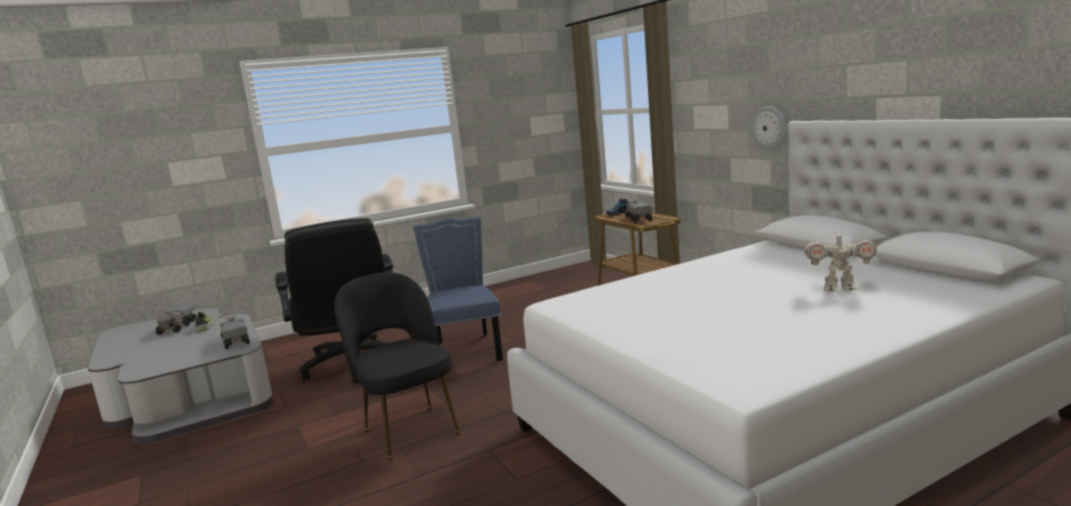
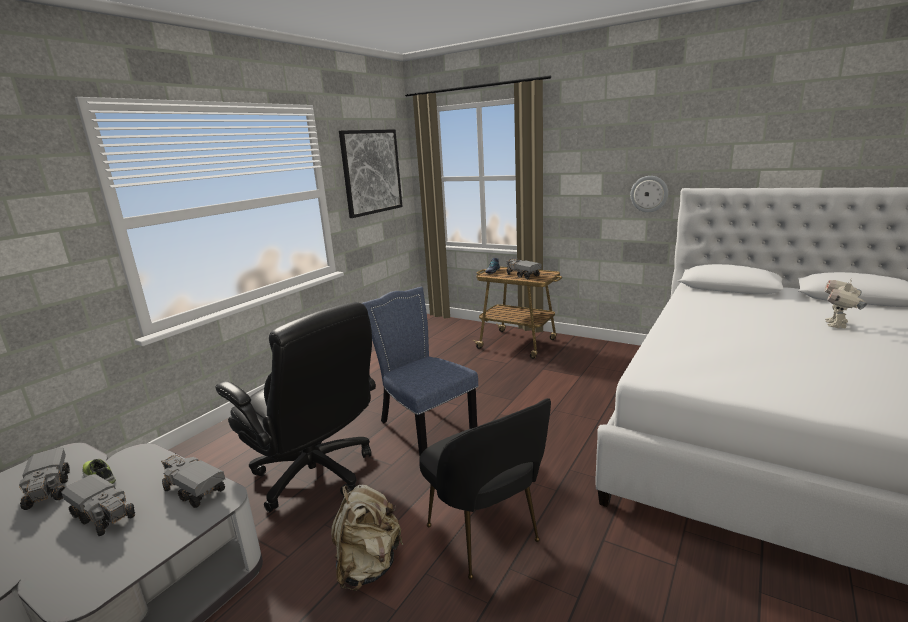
camera: 30 degrees left, 5 degrees up
black chair [334,272,460,460] -> black chair turned 150 degrees counterclockwise [419,398,551,580]
toy robot [804,231,877,292] -> toy robot turned 135 degrees clockwise [825,279,867,328]
none -> toy truck [61,474,135,536]
none -> beige backpack [331,485,403,591]
none -> picture [339,129,403,218]

